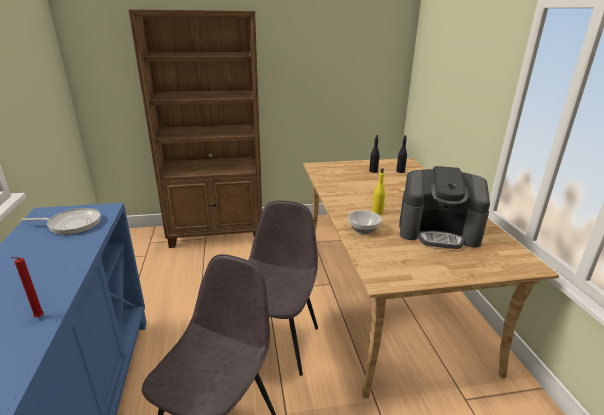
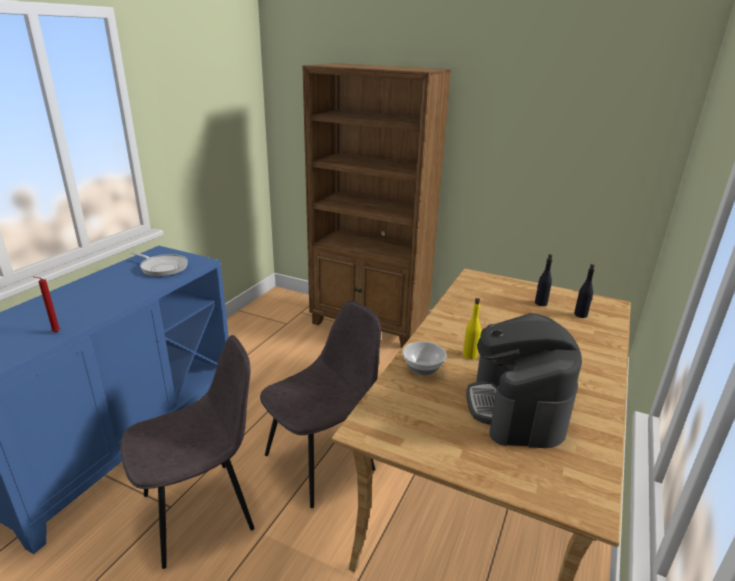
camera: 35 degrees right, 0 degrees up
coffee machine [399,166,490,249] -> coffee machine turned 45 degrees clockwise [466,313,582,448]

